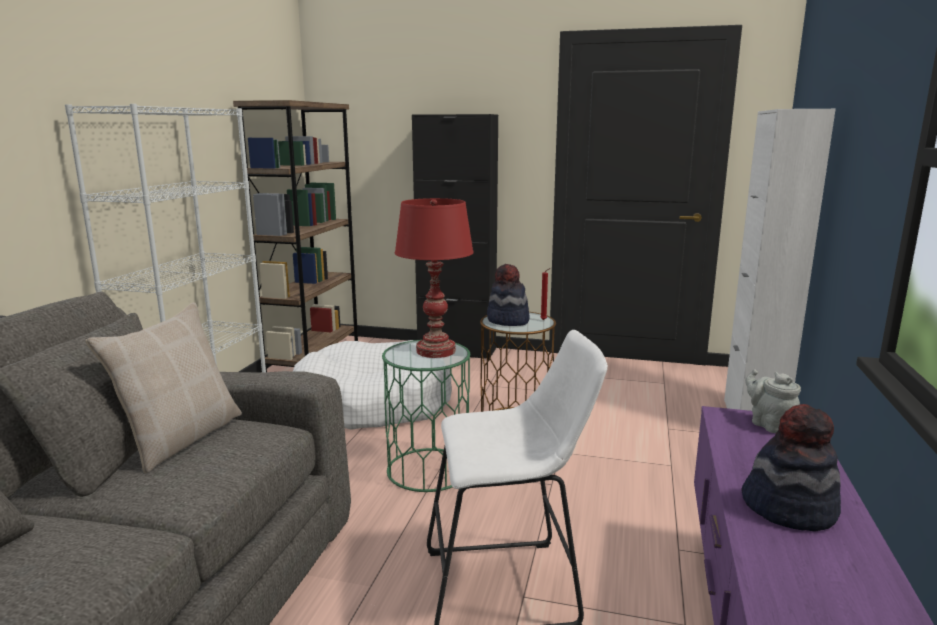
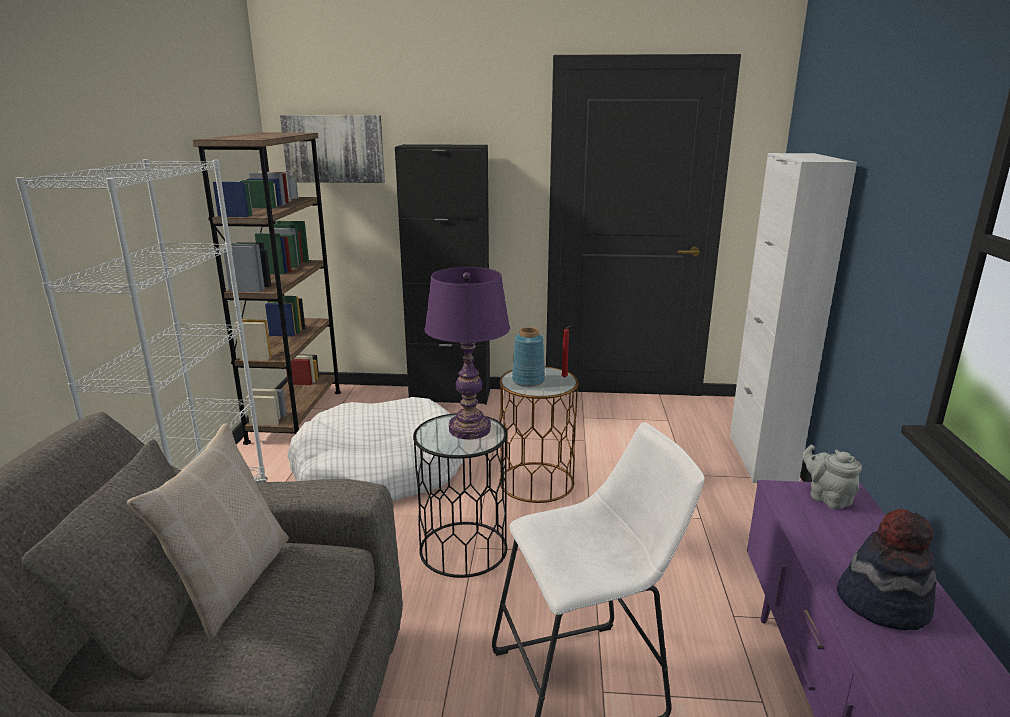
camera: 10 degrees left, 5 degrees up
green side table [382,340,470,492] -> black side table [413,413,508,578]
red table lamp [395,198,474,358] -> purple table lamp [425,267,510,439]
hat [487,264,530,326] -> blue vase [512,327,545,387]
none -> picture [280,115,385,183]

